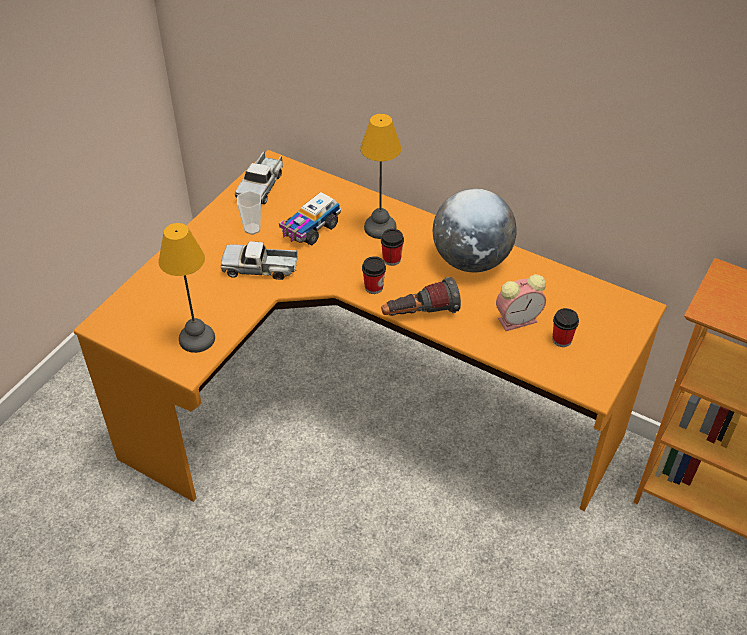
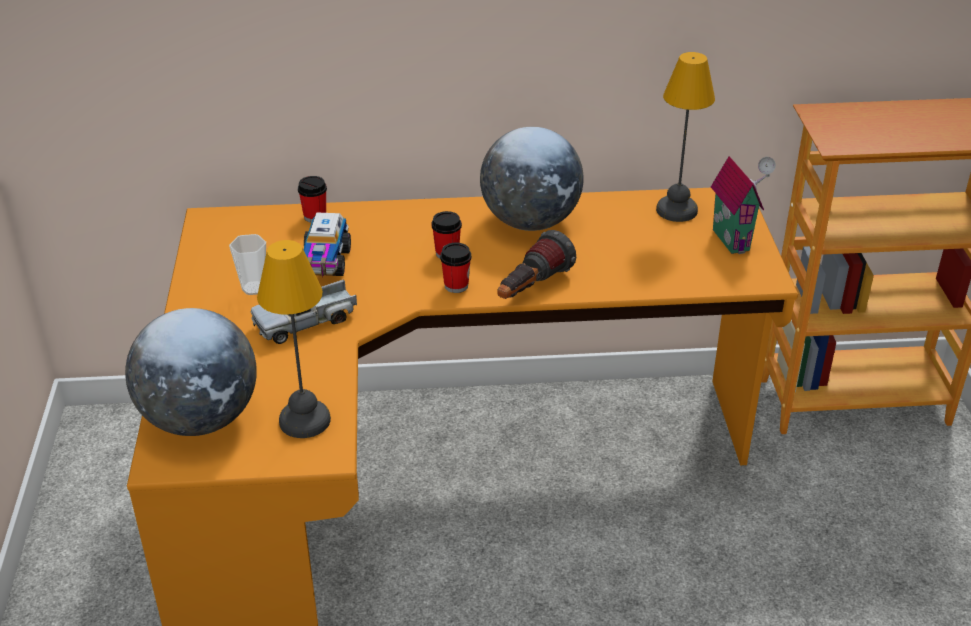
camera: 35 degrees left, 10 degrees down
toy truck [235,151,283,204] -> none
table lamp [360,114,401,239] -> table lamp moved to [656,52,715,222]
alarm clock [496,274,546,331] -> none
cup [553,308,579,347] -> cup moved to [298,176,327,223]
none -> globe [125,308,257,436]
none -> toy house [711,156,776,254]

